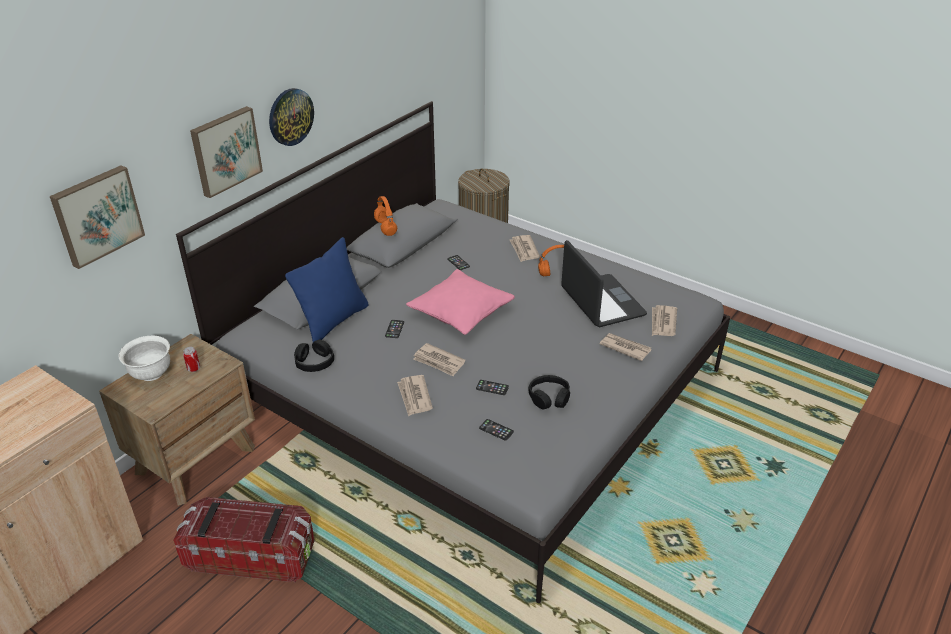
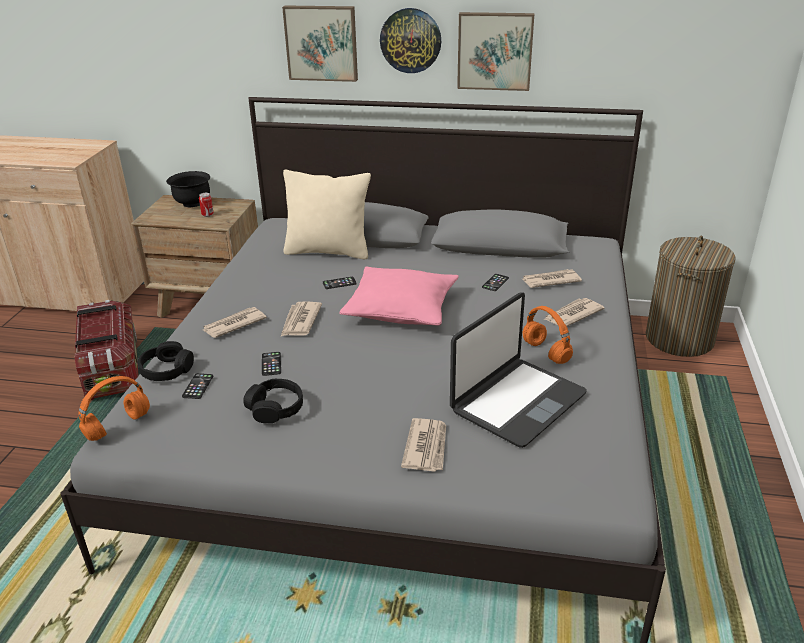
camera: 65 degrees right, 5 degrees down
picture [50,165,145,269] -> picture moved to [457,12,535,91]
white bowl [118,336,170,381] -> black bowl [166,171,210,207]
blue pillow [285,237,369,342] -> beige pillow [283,170,371,259]
black headphones [294,340,334,372] -> black headphones moved to [138,341,194,381]
orange headphones [374,196,397,236] -> orange headphones moved to [78,376,150,441]
newspaper [652,305,677,336] -> newspaper moved to [522,269,582,288]

